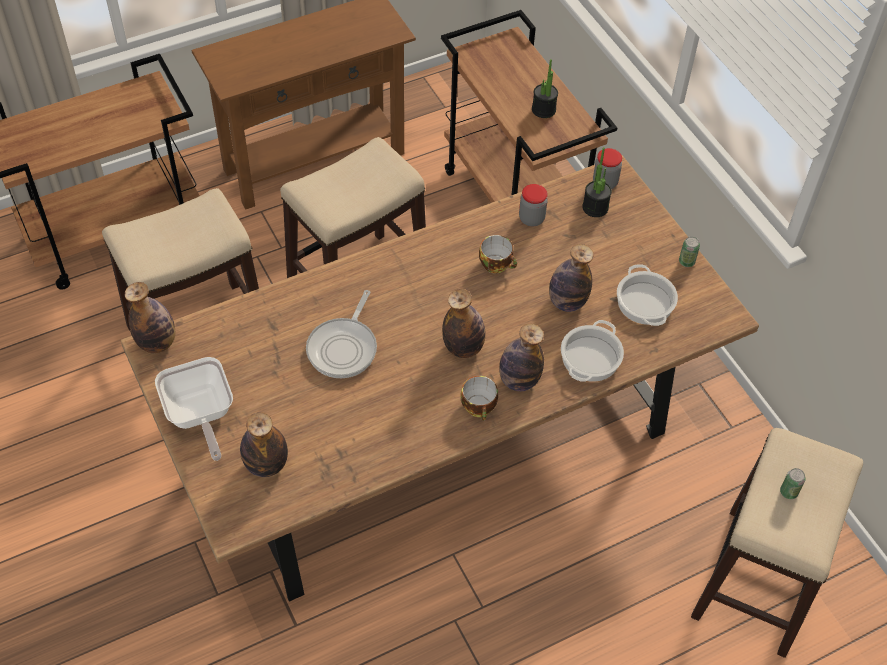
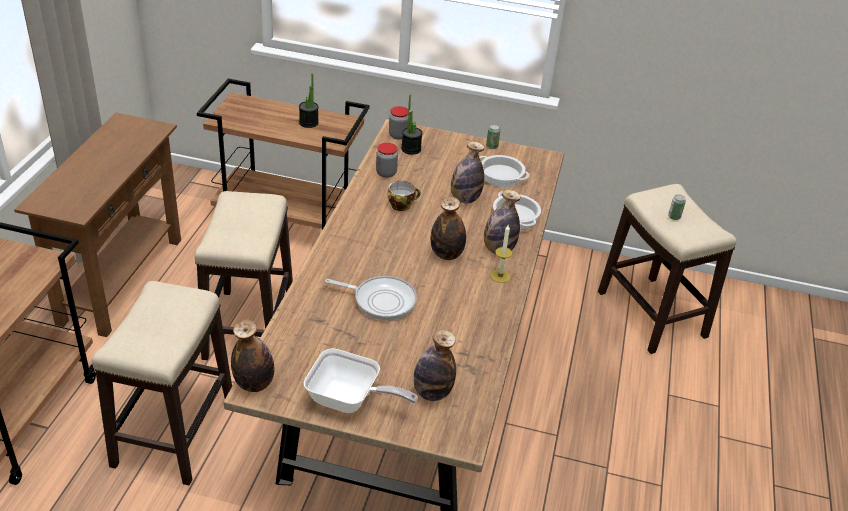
camera: 50 degrees left, 15 degrees down
frying pan [306,290,377,378] -> frying pan turned 45 degrees counterclockwise [325,276,417,321]
cup [461,376,498,421] -> candle [490,225,513,283]

